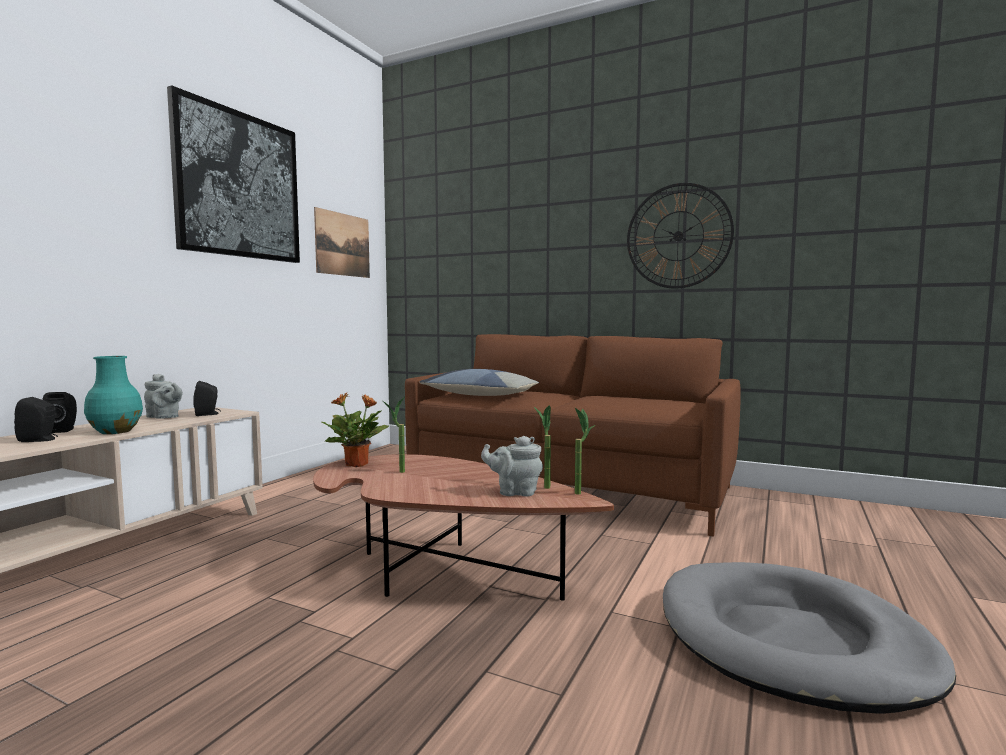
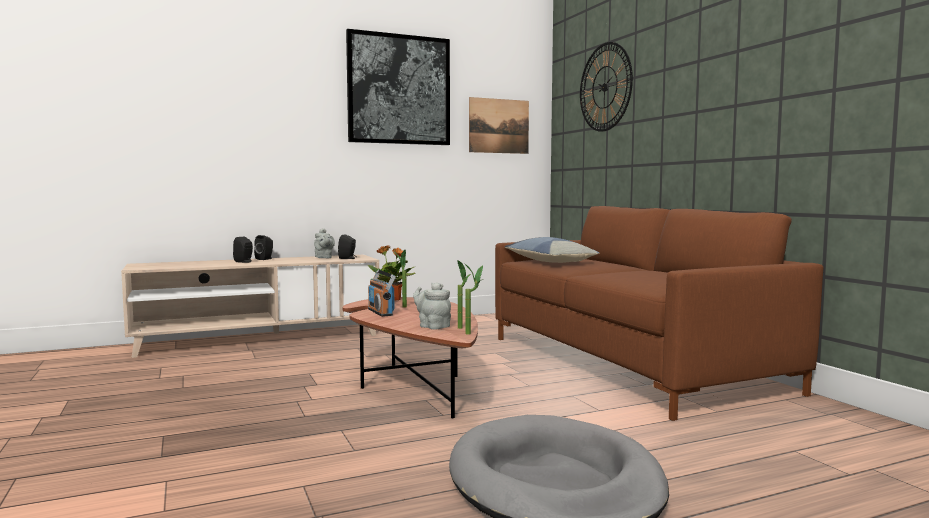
camera: 40 degrees right, 0 degrees up
turquoise vase [84,356,143,434] -> none
wall clock [627,183,734,289] -> wall clock moved to [580,42,633,132]
none -> radio [368,270,396,317]

